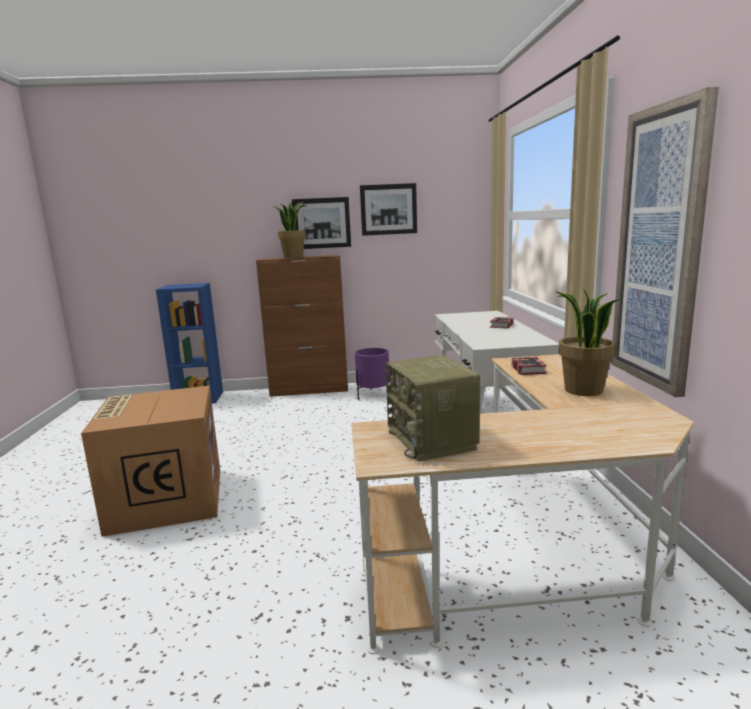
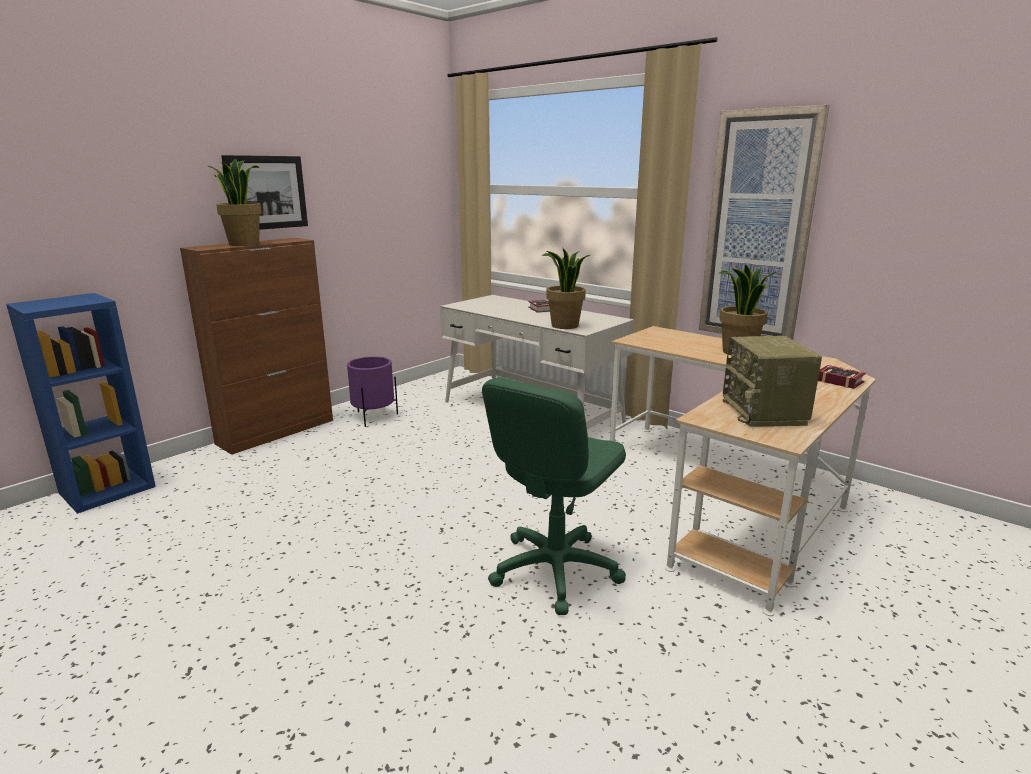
camera: 45 degrees left, 5 degrees up
cardboard box [81,386,220,537] -> none
picture [360,183,417,236] -> none
radio [385,355,480,462] -> radio turned 60 degrees clockwise [723,336,822,427]
book [512,357,547,375] -> book moved to [818,365,866,389]
none -> green office chair [482,377,626,615]
none -> potted plant [541,247,590,329]

